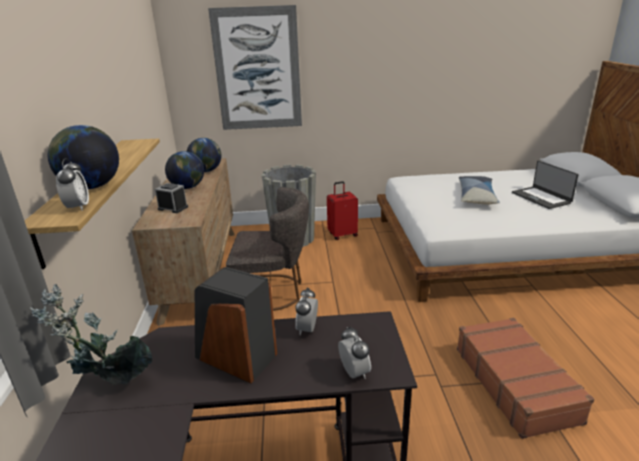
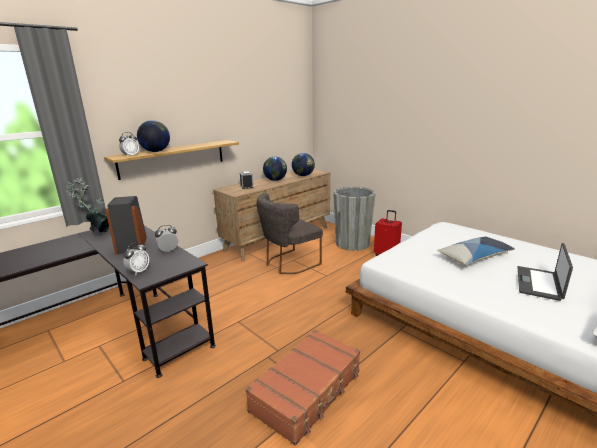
camera: 50 degrees right, 5 degrees down
picture [208,5,302,130] -> none
grey chair [226,187,309,311] -> grey chair turned 90 degrees clockwise [257,193,323,274]

